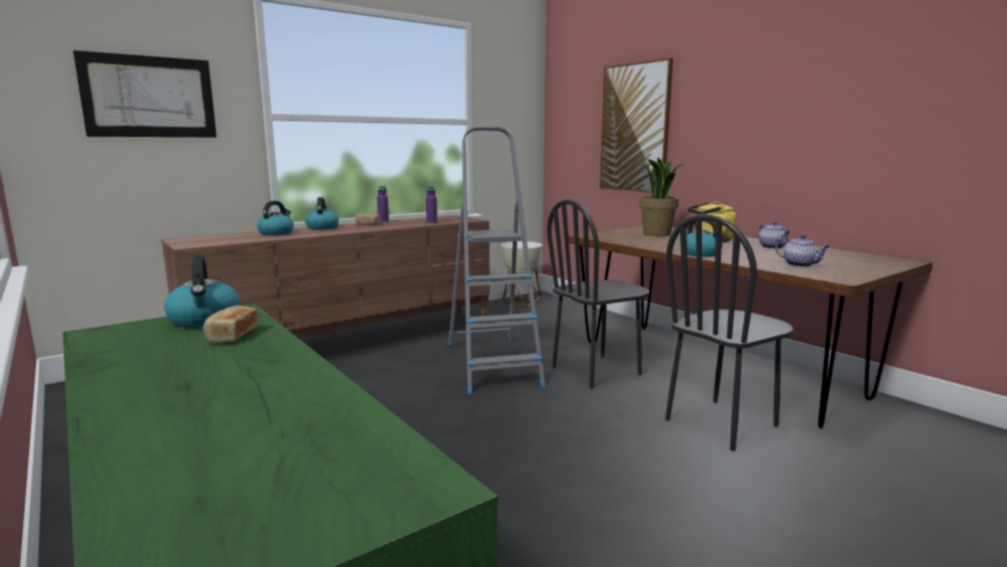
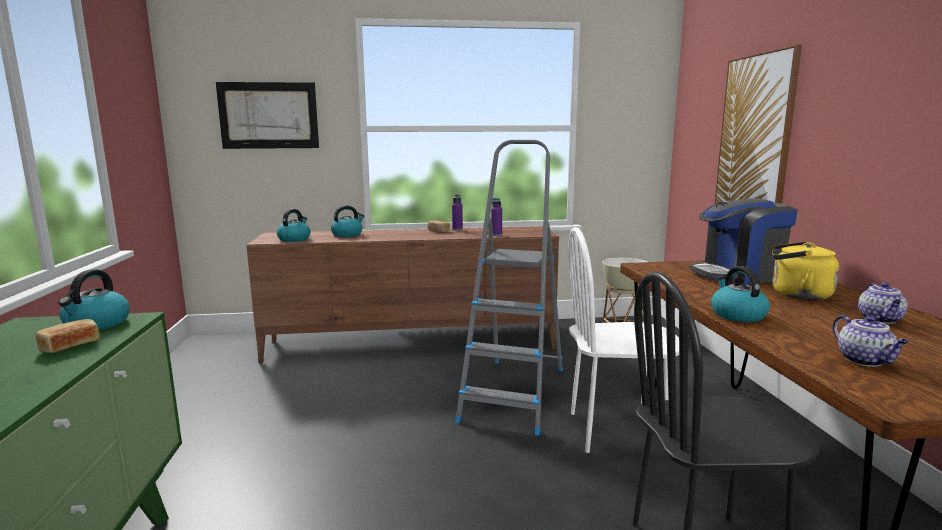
camera: 30 degrees right, 0 degrees up
kettle [305,197,339,230] -> kettle moved to [277,209,310,242]
black chair [547,199,650,389] -> white chair [568,227,679,453]
potted plant [636,157,683,236] -> coffee machine [689,198,798,284]

